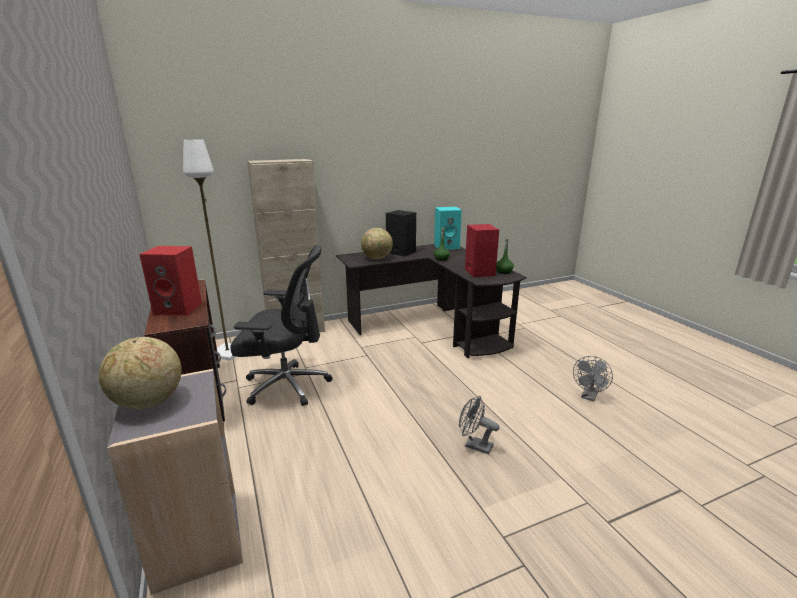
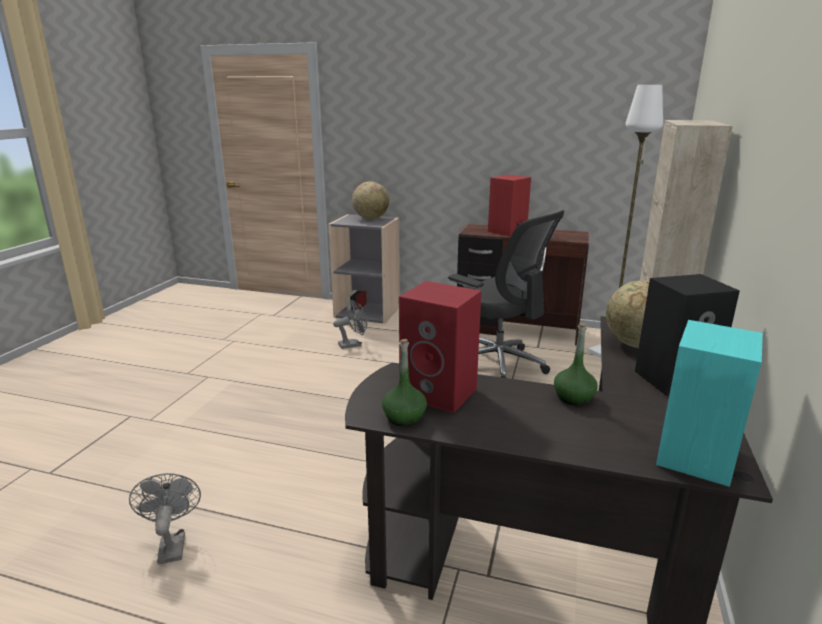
camera: 130 degrees right, 0 degrees up
office chair [230,245,333,406] -> office chair turned 90 degrees counterclockwise [448,209,564,378]
grey fan [459,396,499,454] -> grey fan moved to [333,300,367,349]

